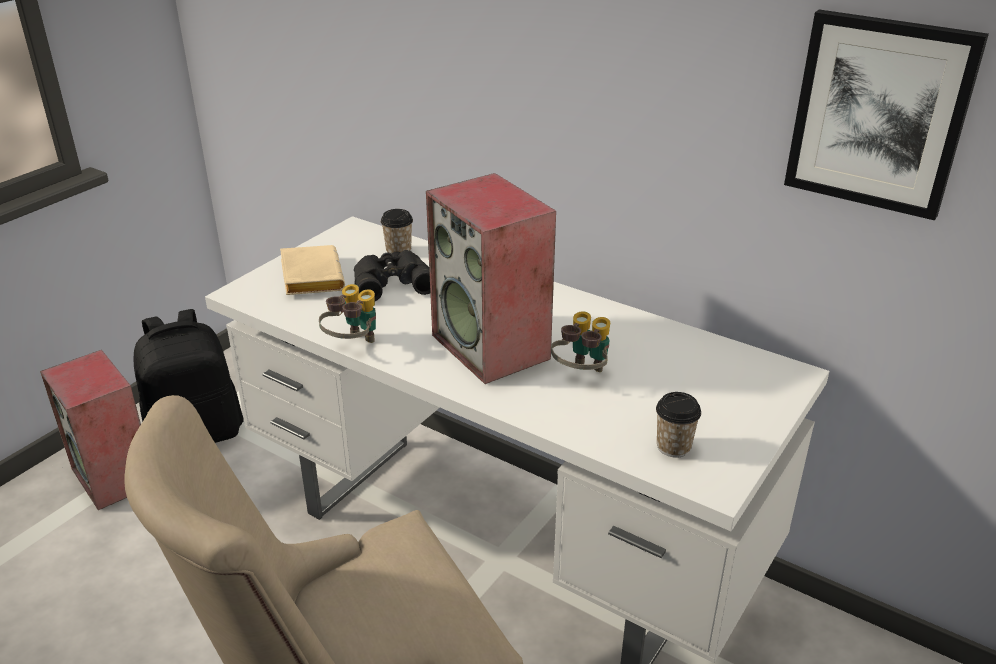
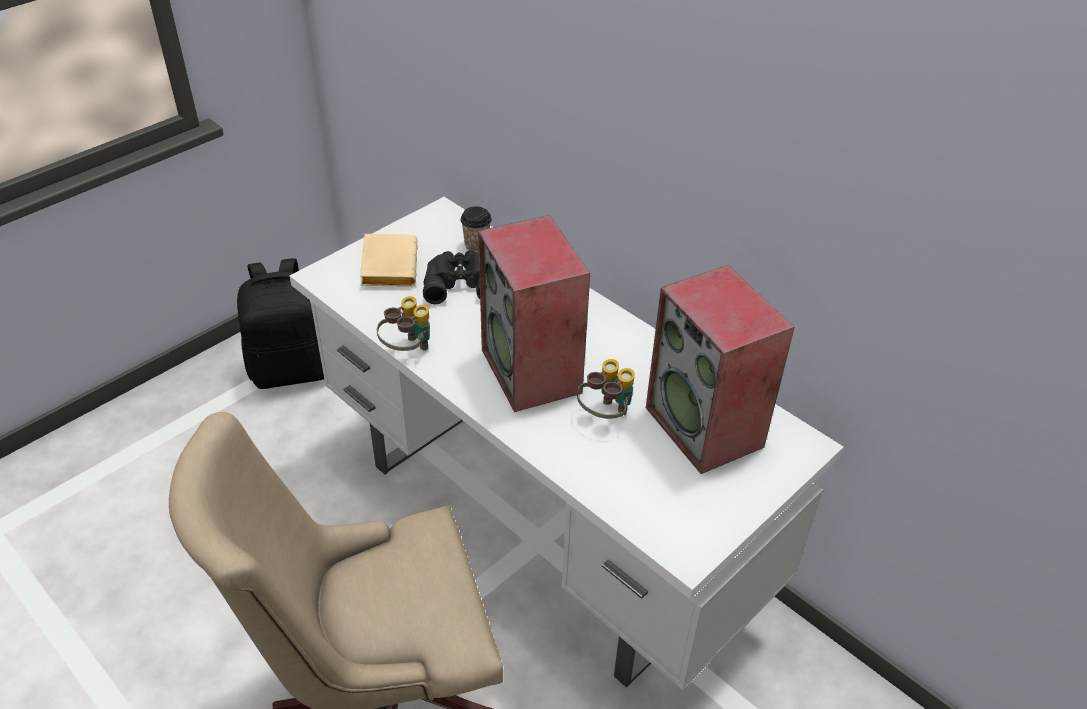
camera: 10 degrees right, 10 degrees up
speaker [40,350,141,510] -> speaker moved to [646,265,795,474]
cup [656,392,701,458] -> none
picture [784,9,989,221] -> none

